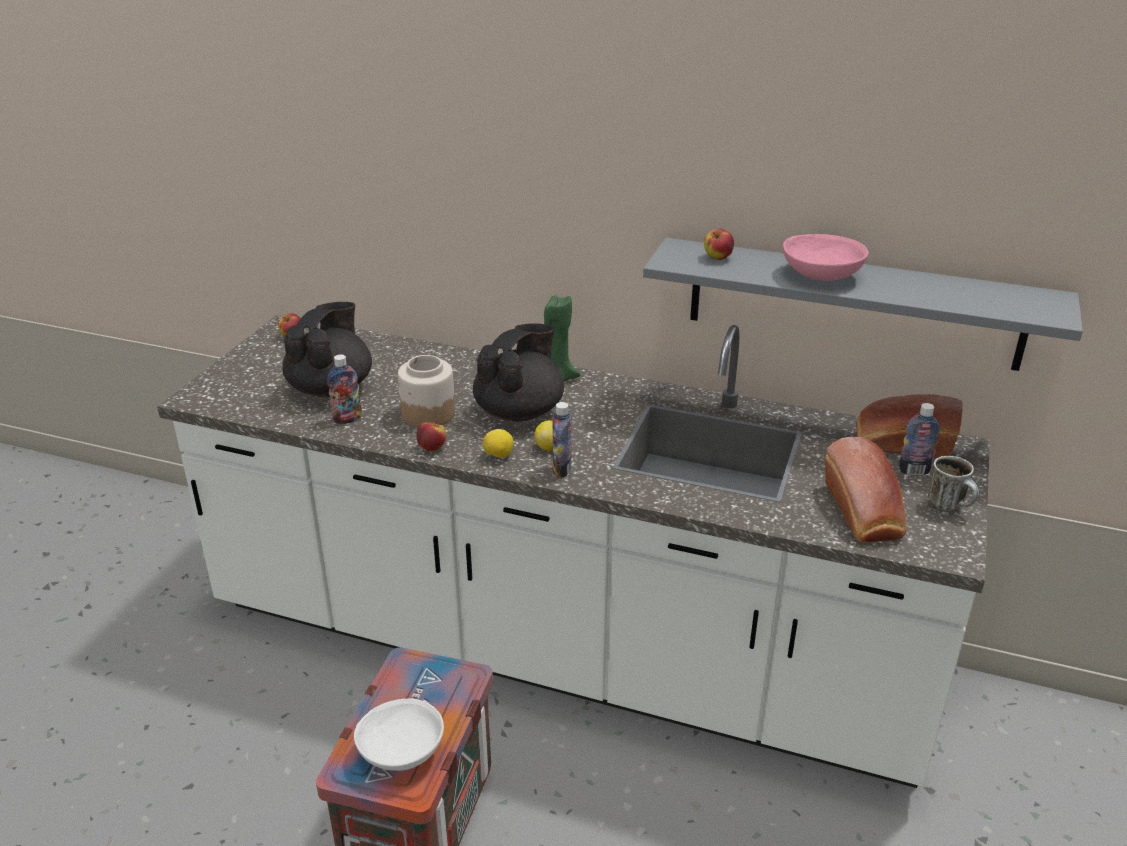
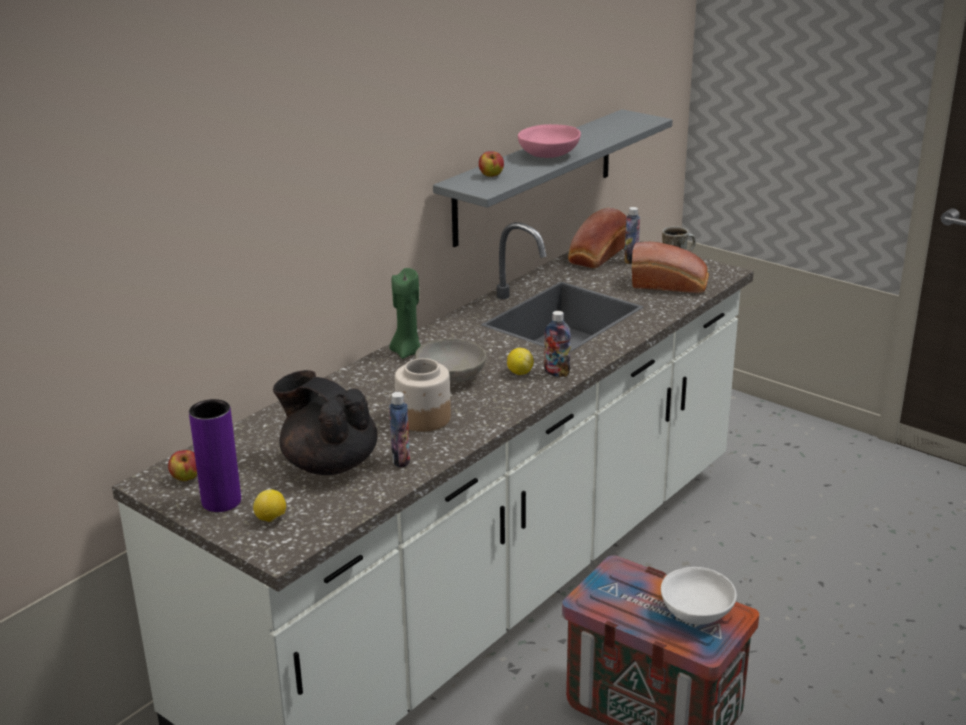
camera: 70 degrees left, 5 degrees down
apple [416,421,446,451] -> none
black teapot [473,323,564,422] -> grey bowl [415,338,486,383]
lemon [483,429,513,458] -> lemon moved to [253,489,286,522]
none -> purple vase [189,399,241,512]

